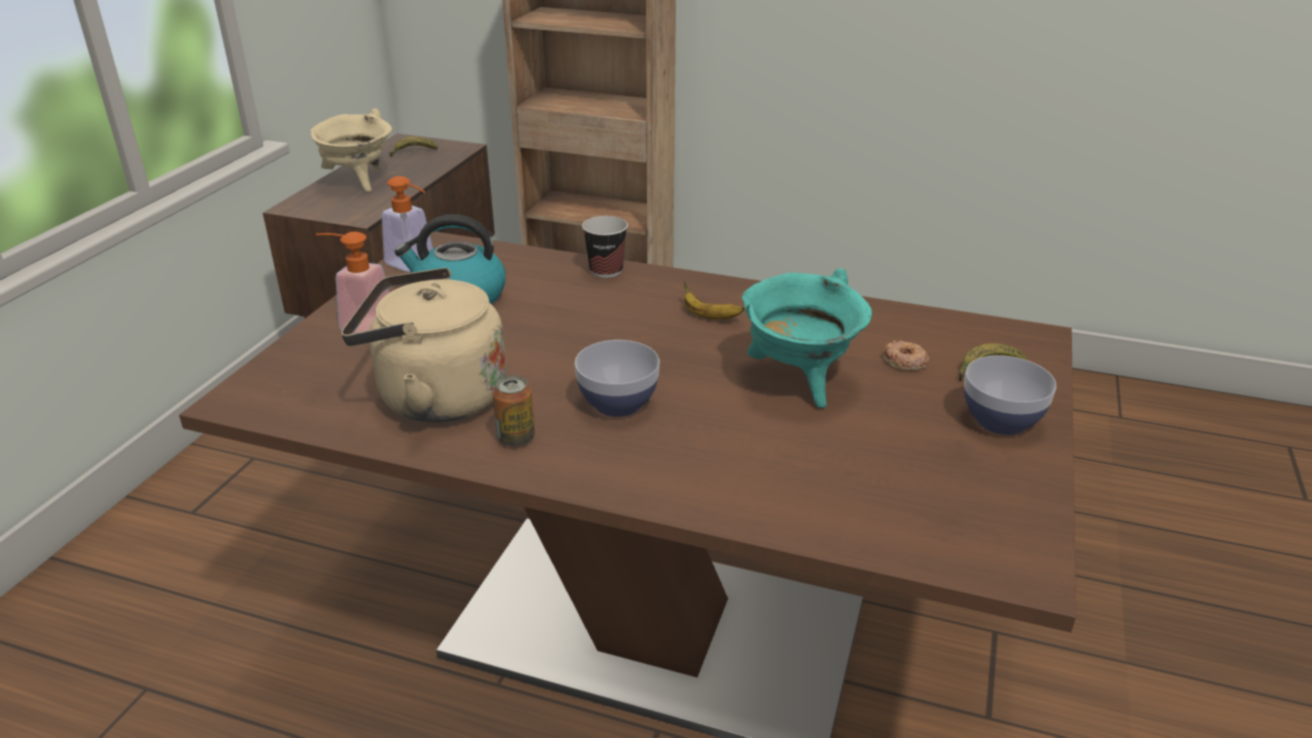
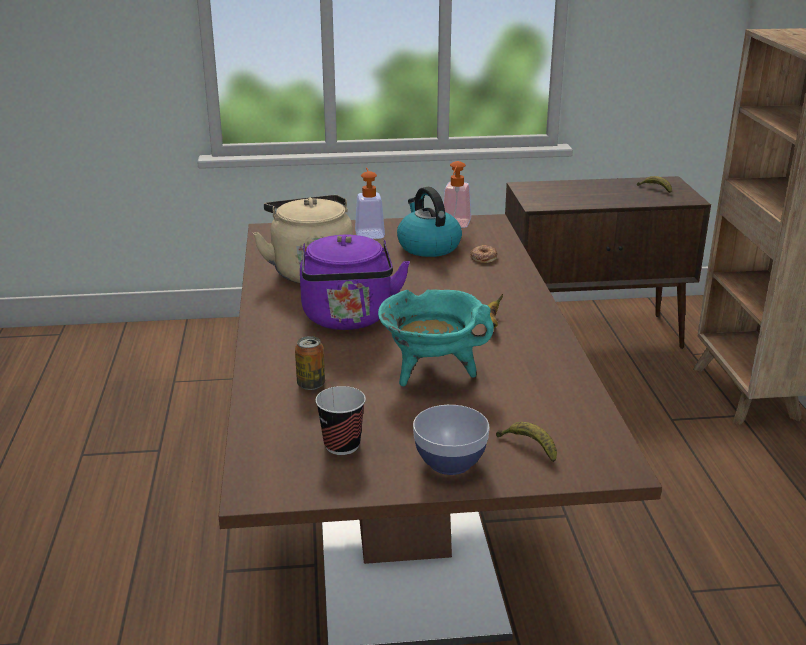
camera: 65 degrees right, 5 degrees down
beige cooking pot [310,108,392,192] -> none
can [493,375,535,446] -> can moved to [295,336,325,390]
bowl [575,340,660,417] -> purple kettle [300,234,410,330]
cup [582,216,628,278] -> cup moved to [315,386,366,455]
donut [883,340,929,370] -> donut moved to [470,245,497,263]

